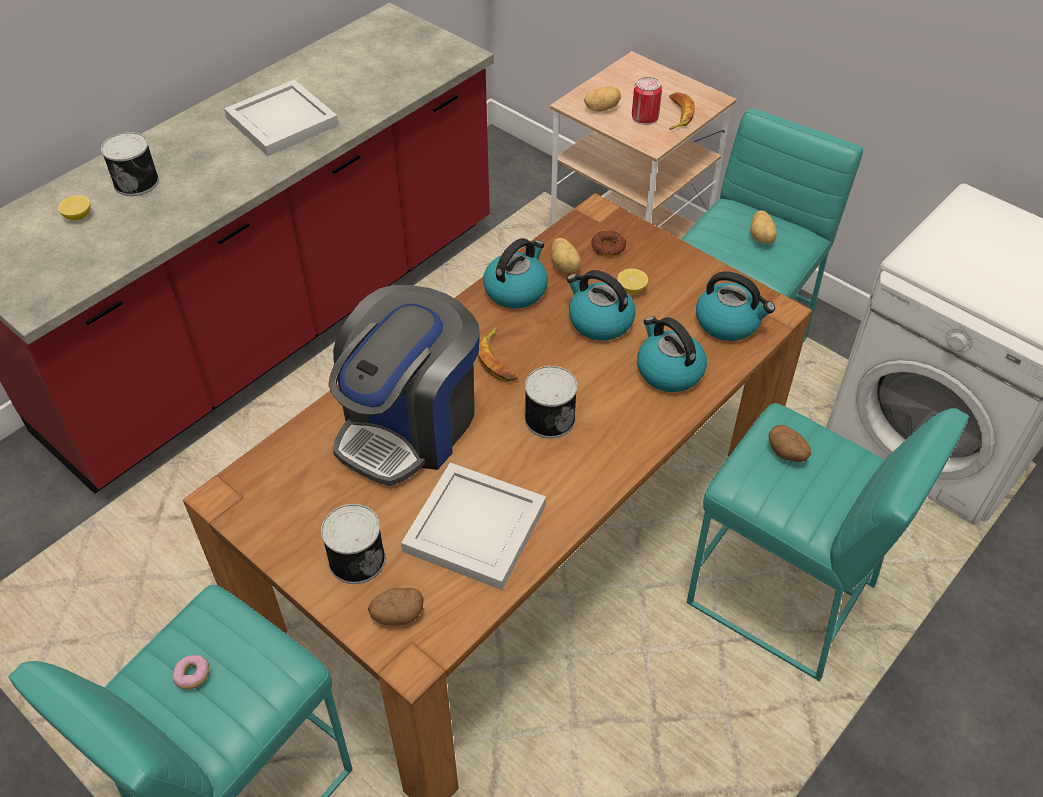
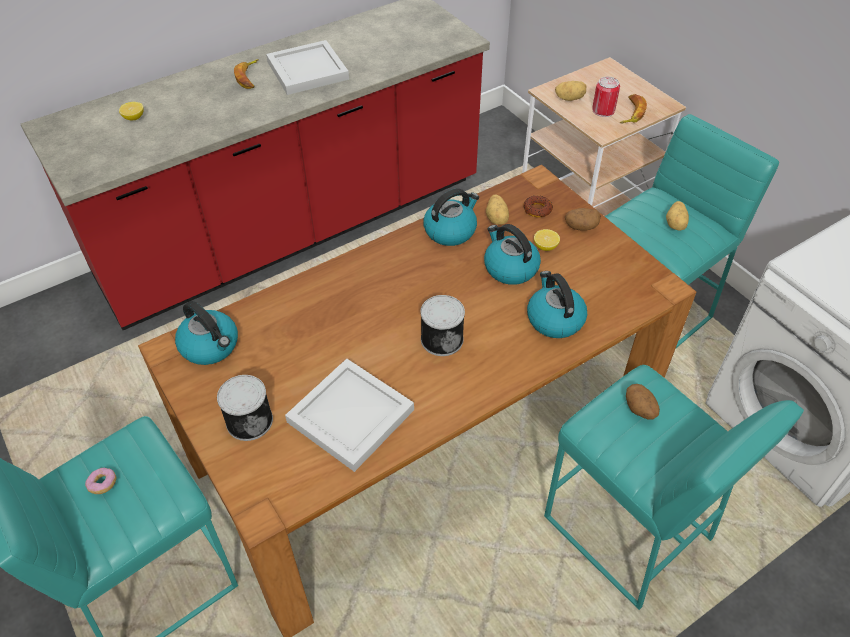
camera: 15 degrees right, 0 degrees up
can [101,132,159,196] -> none
coffee machine [328,285,480,486] -> none
potato [368,588,423,626] -> potato moved to [565,208,601,231]
banana [478,327,518,382] -> banana moved to [234,59,259,89]
kettle [696,271,775,341] -> kettle moved to [175,301,238,365]

